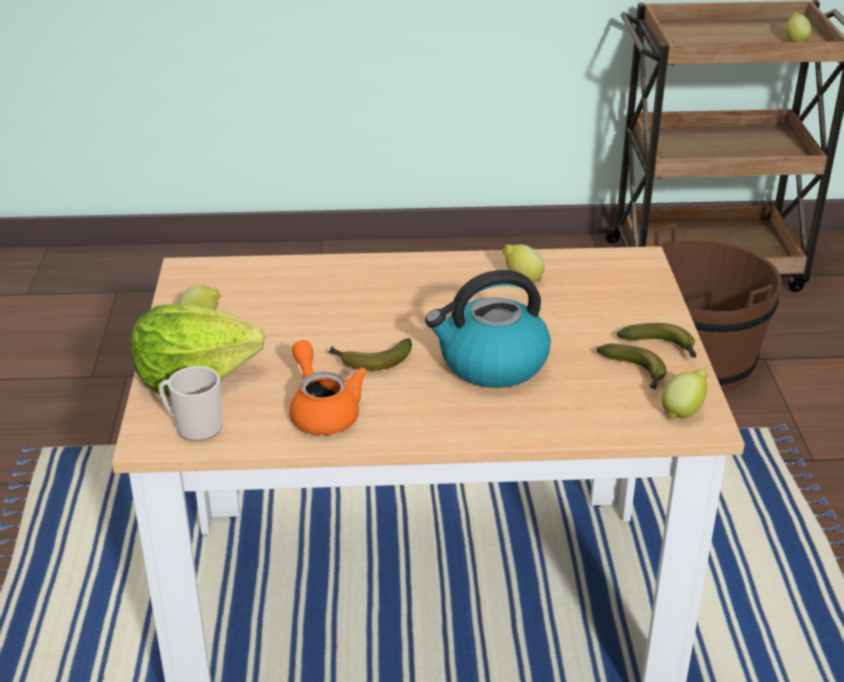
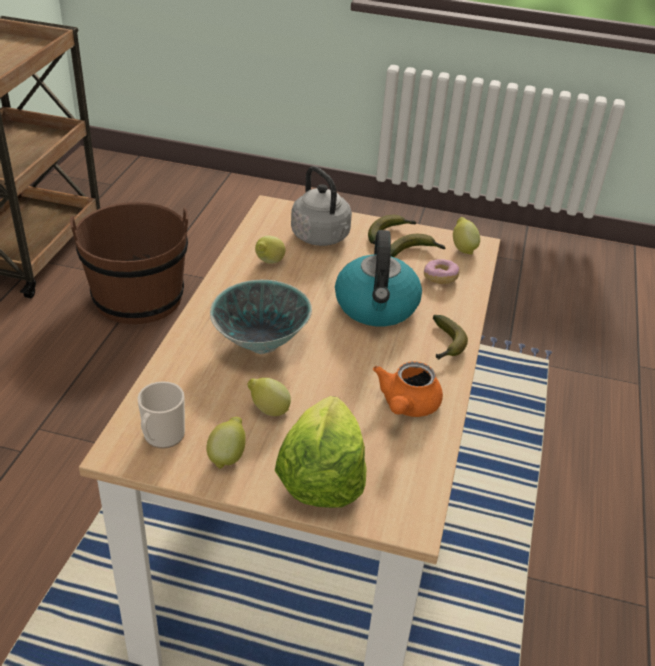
camera: 75 degrees left, 5 degrees up
mug [158,366,223,441] -> mug moved to [138,381,185,449]
orange teapot [289,340,367,435] -> orange teapot turned 60 degrees counterclockwise [373,361,443,417]
banana [329,338,412,370] -> banana moved to [433,315,468,360]
lemon [786,12,812,42] -> lemon moved to [247,378,291,416]
none -> bowl [210,280,312,354]
none -> grey kettle [291,166,352,246]
none -> donut [424,259,460,284]

